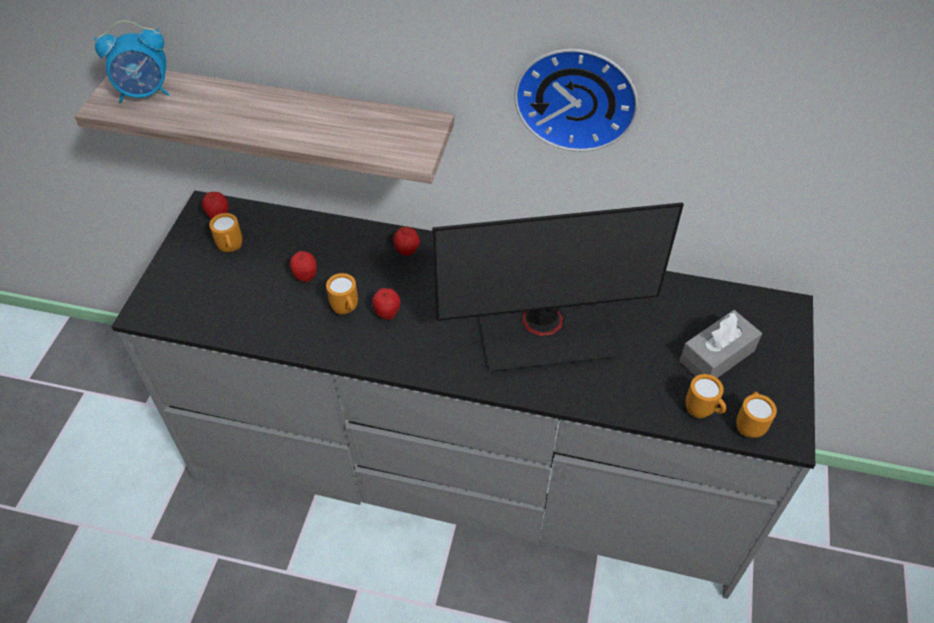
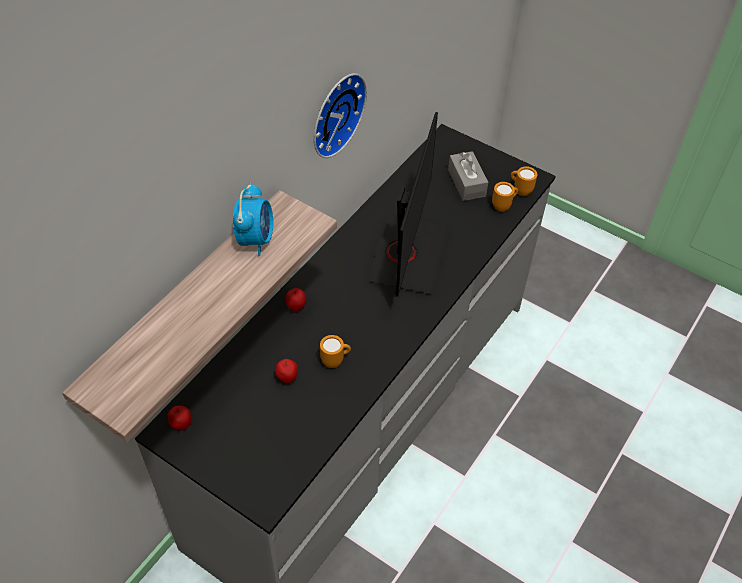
camera: 70 degrees left, 0 degrees up
alarm clock [94,20,170,103] -> alarm clock moved to [233,183,273,256]
orange mug [209,213,242,252] -> none
apple [372,288,400,320] -> none

